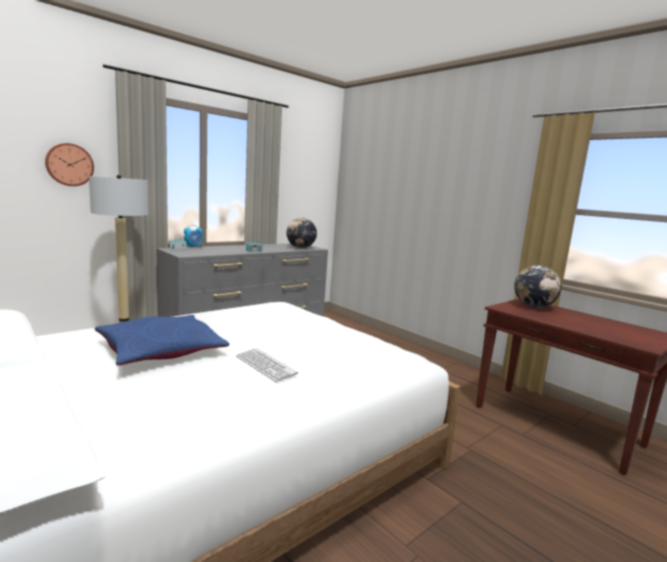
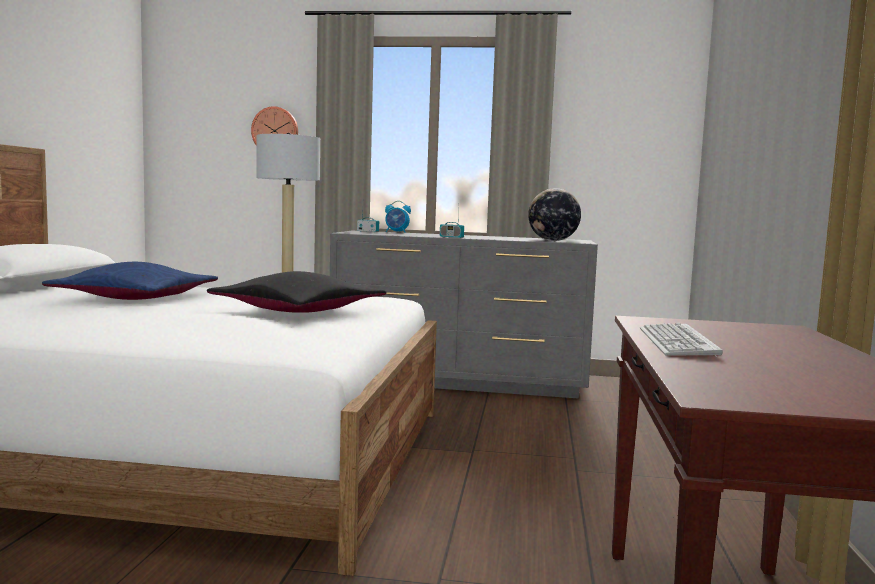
camera: 50 degrees right, 5 degrees down
keyboard [236,348,298,382] -> keyboard moved to [640,323,723,357]
globe [514,265,561,308] -> none
none -> black pillow [207,271,386,313]

